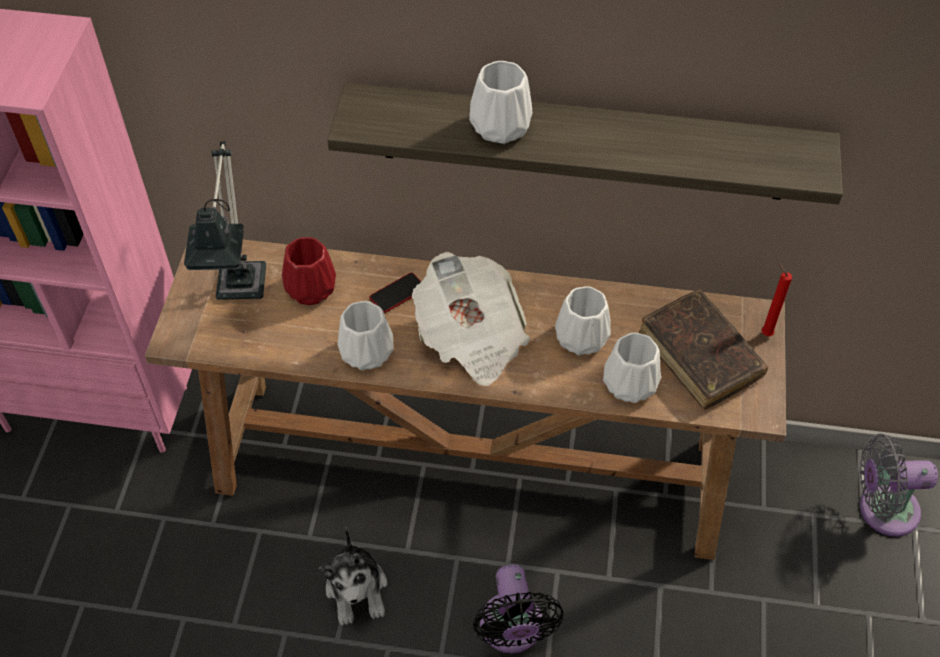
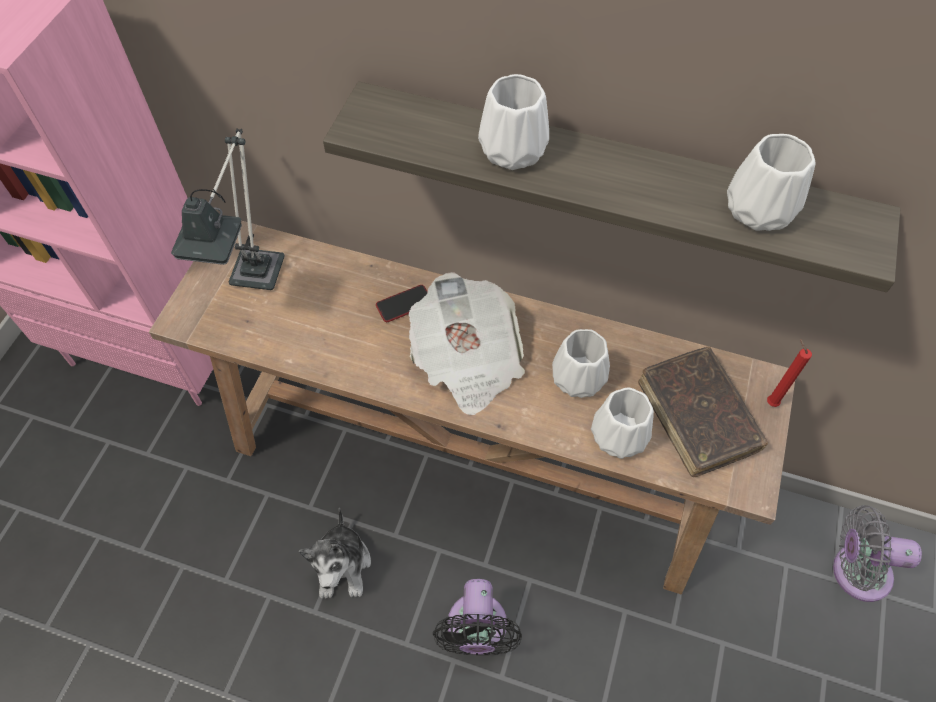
camera: 10 degrees right, 5 degrees up
red vase [282,237,336,305] -> none
white vase [338,301,394,370] -> white vase moved to [727,134,815,231]

